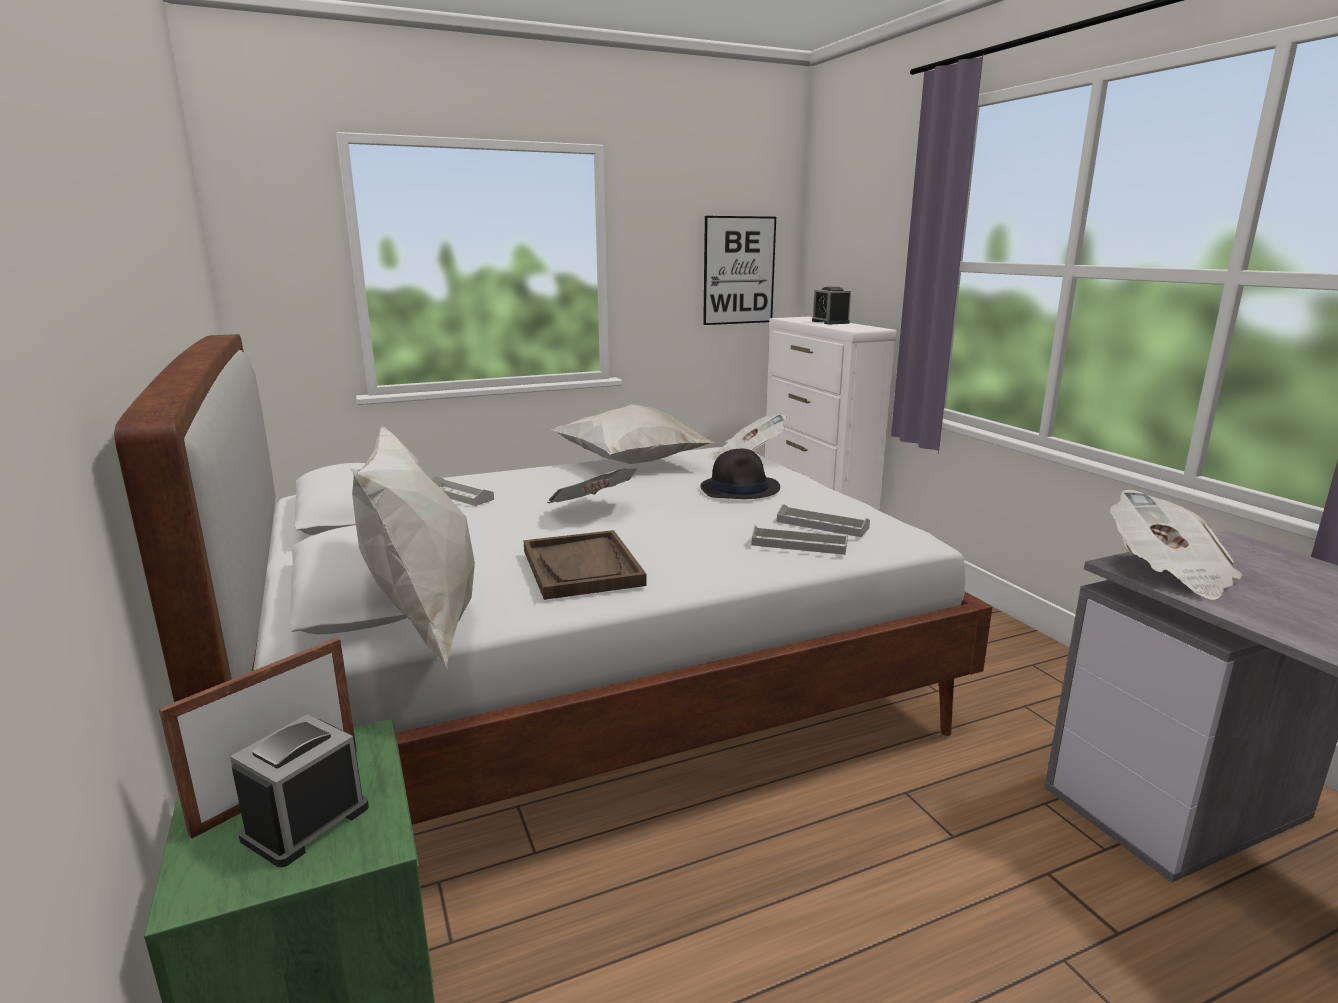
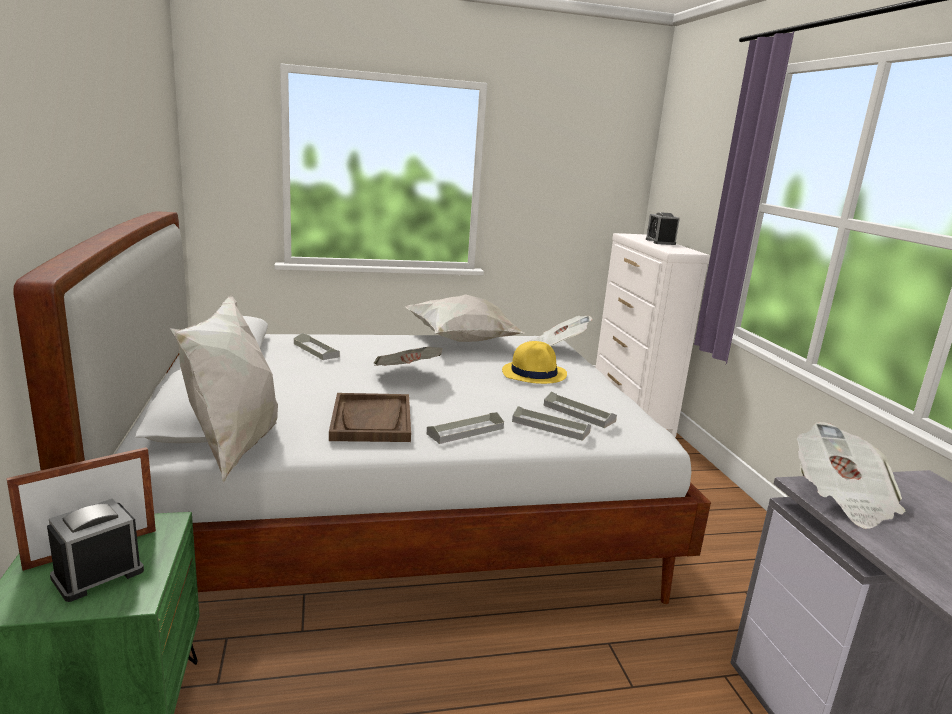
camera: 10 degrees right, 0 degrees up
black hat [700,449,780,499] -> yellow hat [502,341,567,384]
picture [703,216,776,325] -> none
none -> grey tray [427,412,504,444]

